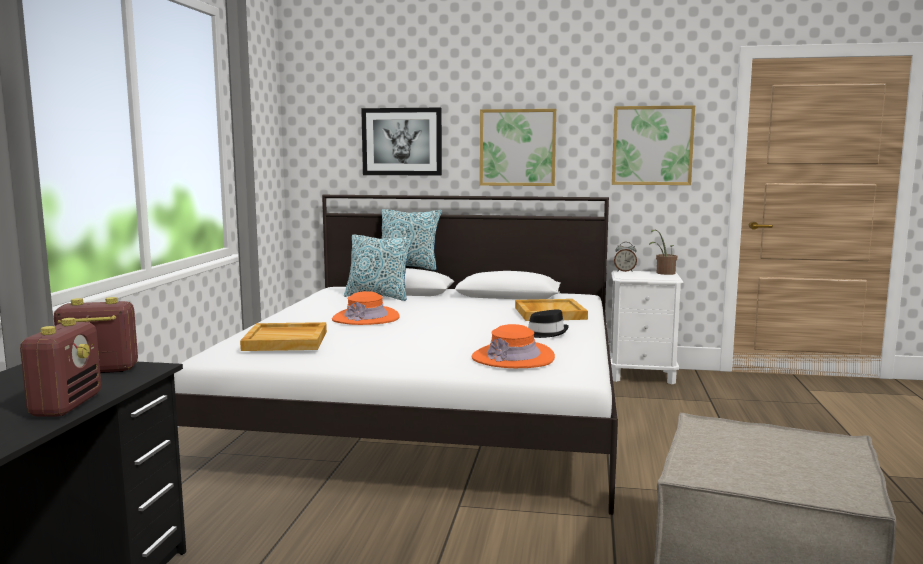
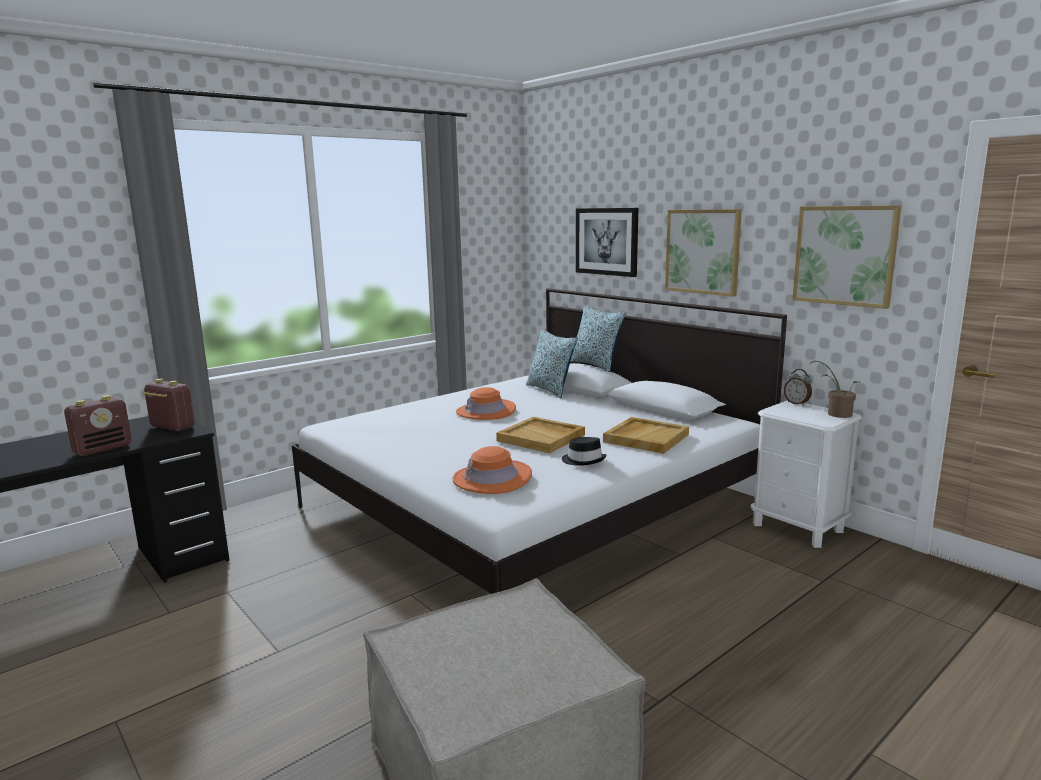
camera: 40 degrees right, 5 degrees up
beige tray [240,322,327,351] -> beige tray moved to [496,417,585,453]

